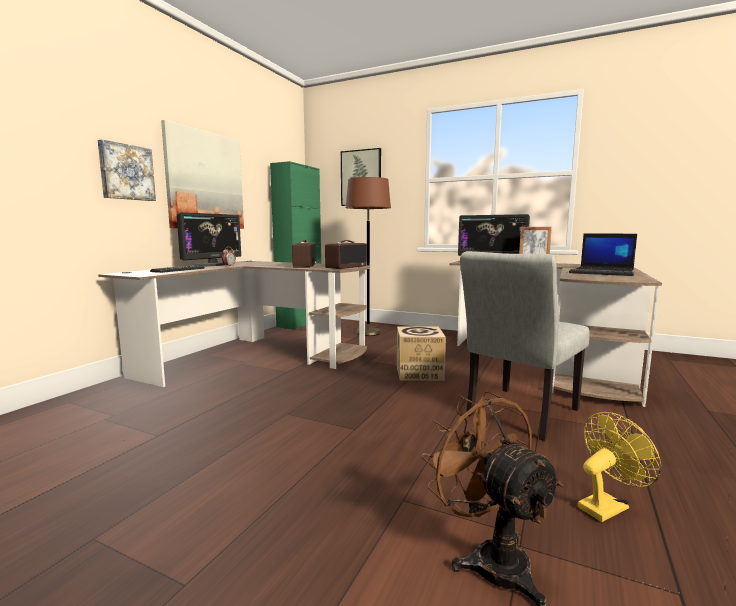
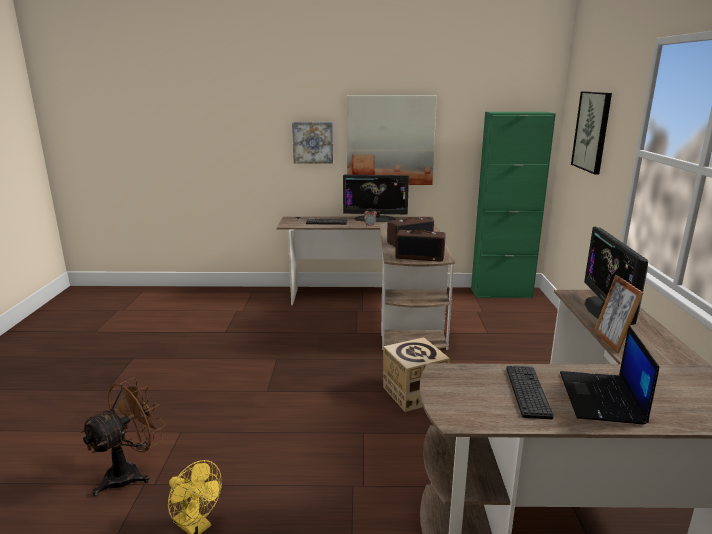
camera: 65 degrees right, 10 degrees up
brown floor lamp [346,177,391,336] -> none
grey chair [460,251,590,441] -> none

